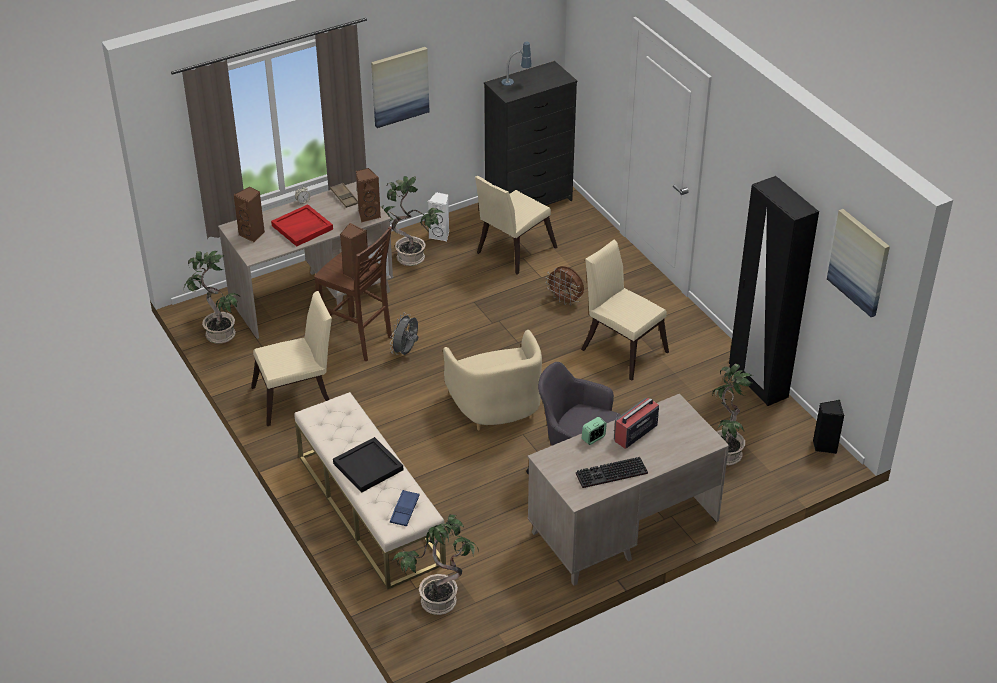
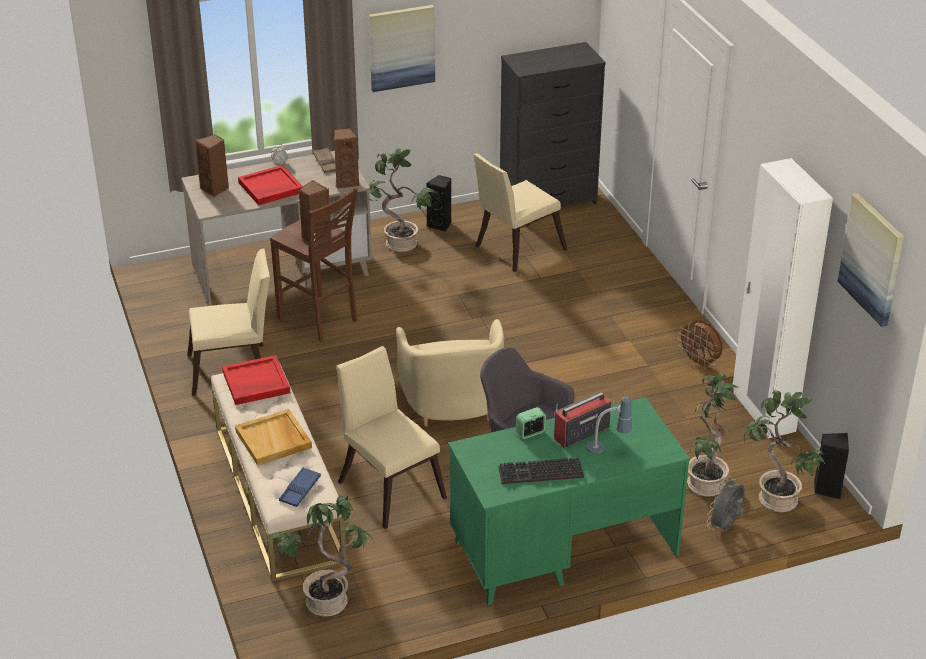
camera: 10 degrees right, 5 degrees down
potted plant [184,251,239,344] -> potted plant moved to [744,390,826,512]
black tray [333,437,403,493] -> beige tray [235,409,312,466]
grey fan [390,313,418,355] -> grey fan moved to [707,476,745,532]
white speaker [428,192,449,241] -> black speaker [426,175,451,232]
table lamp [501,41,532,86] -> table lamp moved to [586,396,632,454]
beige desk [528,394,729,586] -> green desk [448,397,690,605]
brown fan [546,266,584,306] -> brown fan moved to [677,320,722,369]
beige chair [581,240,669,381] -> beige chair moved to [336,346,447,529]
black wardrobe [729,176,819,406] -> white wardrobe [733,158,833,438]
none -> red tray [222,355,290,405]

